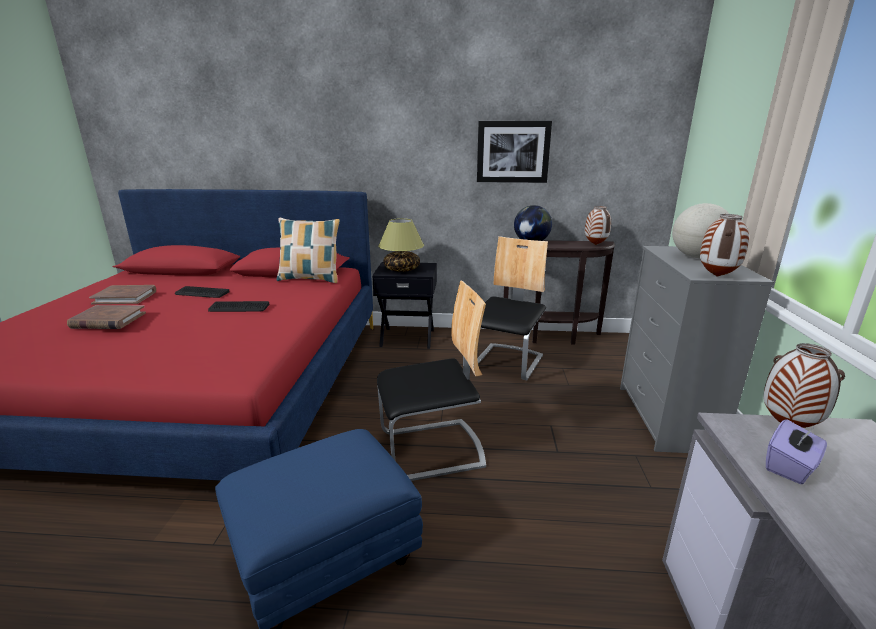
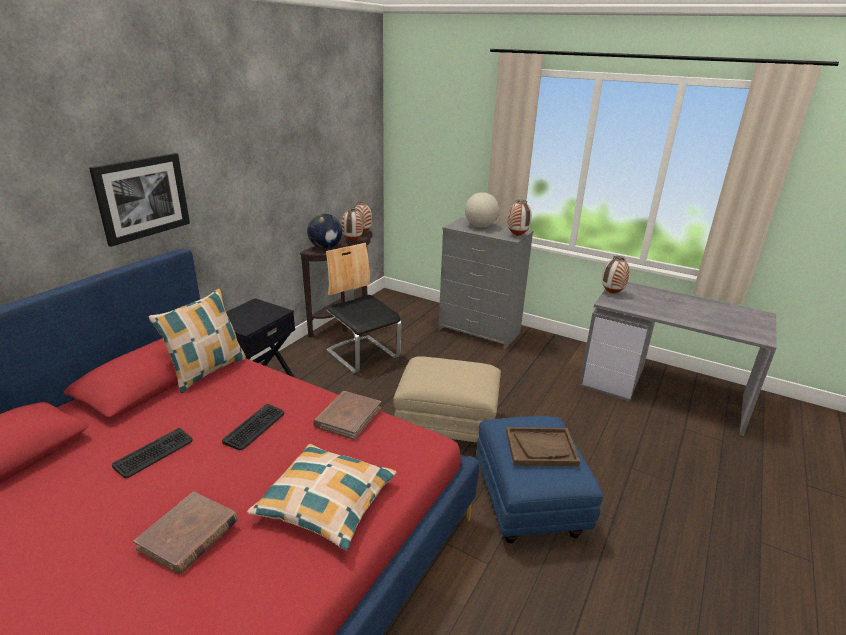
camera: 65 degrees left, 5 degrees up
brown book [89,285,156,304] -> brown book moved to [313,391,381,440]
chair [377,280,486,481] -> beige ottoman [393,356,501,447]
table lamp [378,218,424,272] -> none
picture [477,121,552,183] -> picture moved to [89,153,190,247]
purple tissue box [766,419,827,484] -> none
none -> pillow [247,444,397,551]
none -> vase [341,208,363,242]
none -> brown tray [506,427,580,466]

